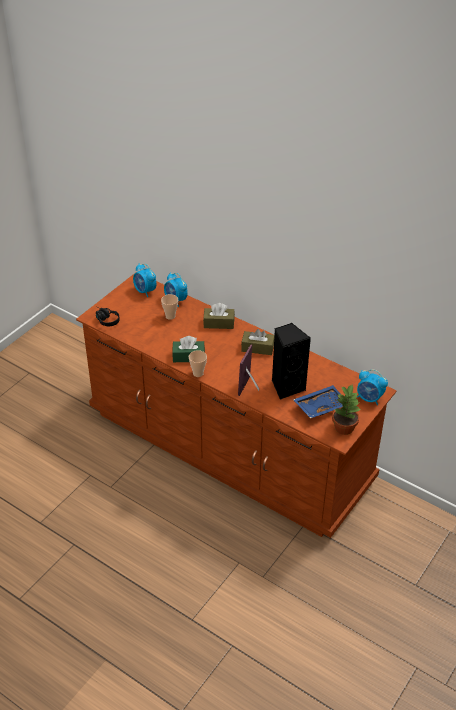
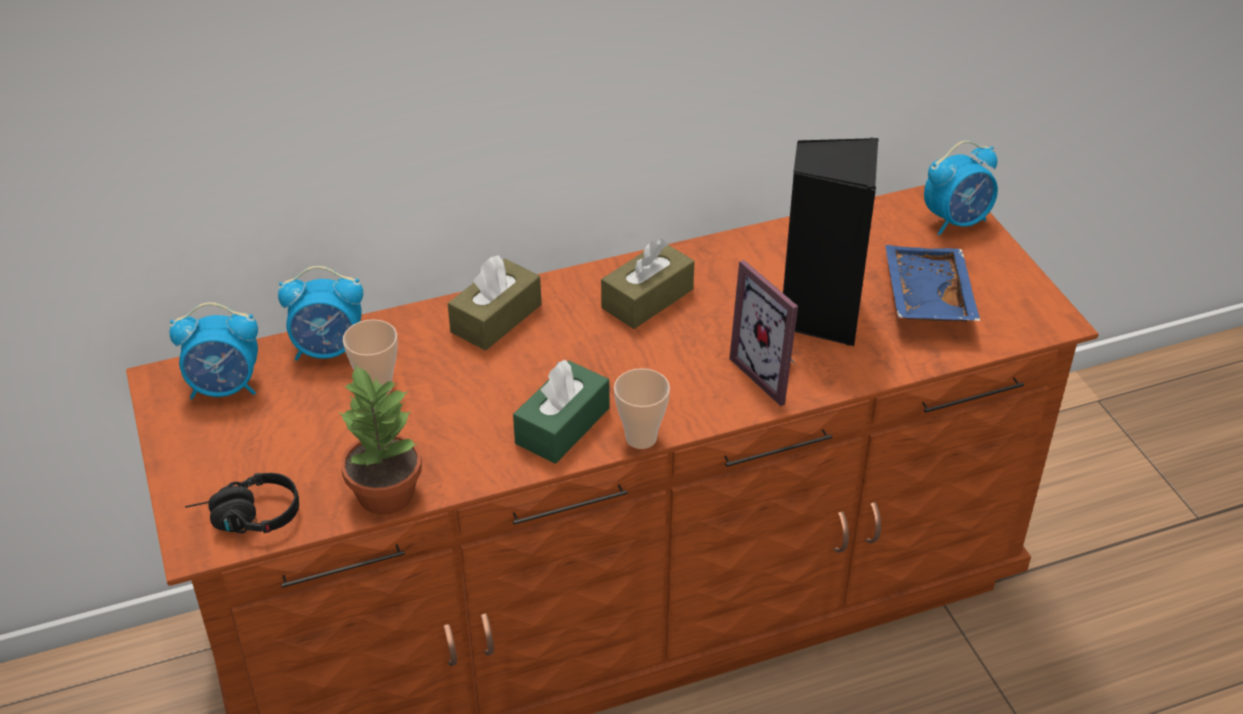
camera: 55 degrees left, 0 degrees up
potted plant [332,385,361,435] -> potted plant moved to [339,364,422,515]

